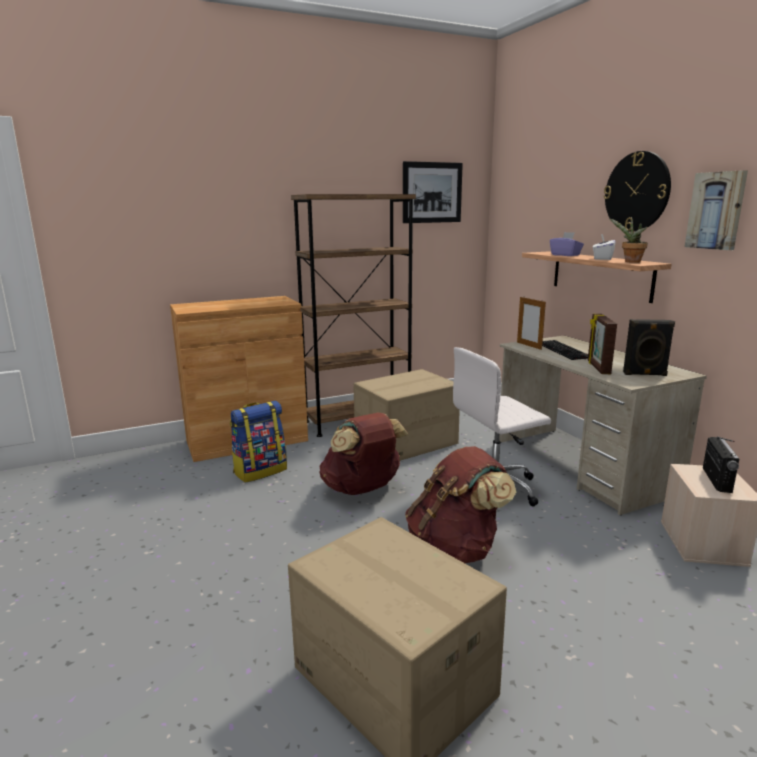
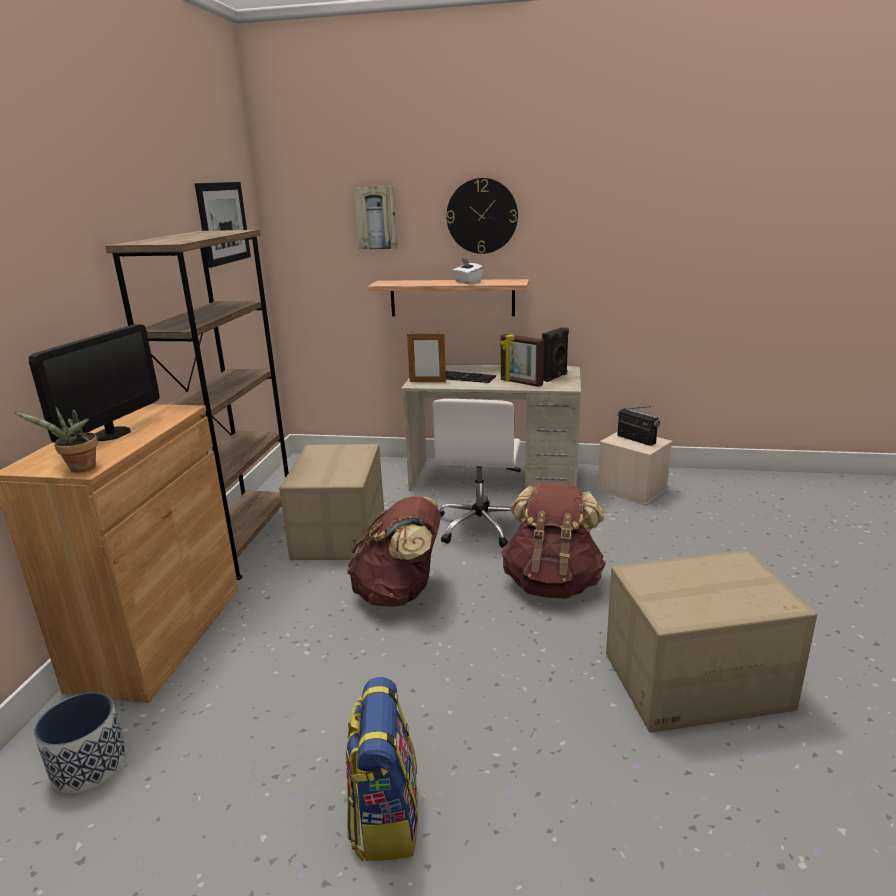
camera: 55 degrees left, 5 degrees up
backpack [230,401,287,483] -> backpack moved to [346,677,418,861]
purple tissue box [550,232,584,256] -> none
potted plant [609,218,648,263] -> potted plant moved to [15,407,98,472]
picture [684,170,748,250] -> picture moved to [354,186,397,250]
none -> monitor [29,324,160,443]
none -> planter [34,692,126,793]

